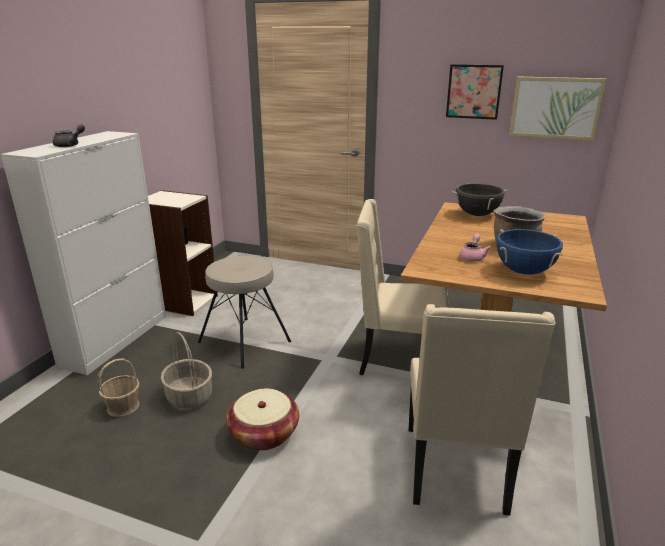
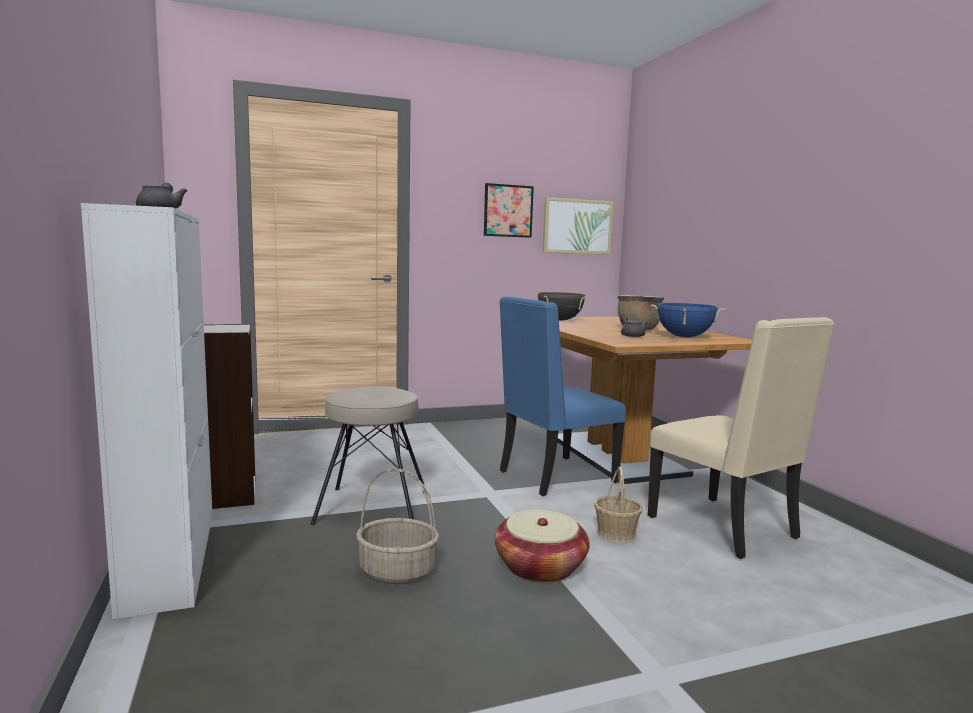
camera: 40 degrees left, 15 degrees down
basket [97,359,140,417] -> basket moved to [594,467,643,543]
beige chair [357,199,449,375] -> blue chair [500,296,626,496]
pink teapot [459,234,491,262] -> grey teapot [620,315,648,337]

